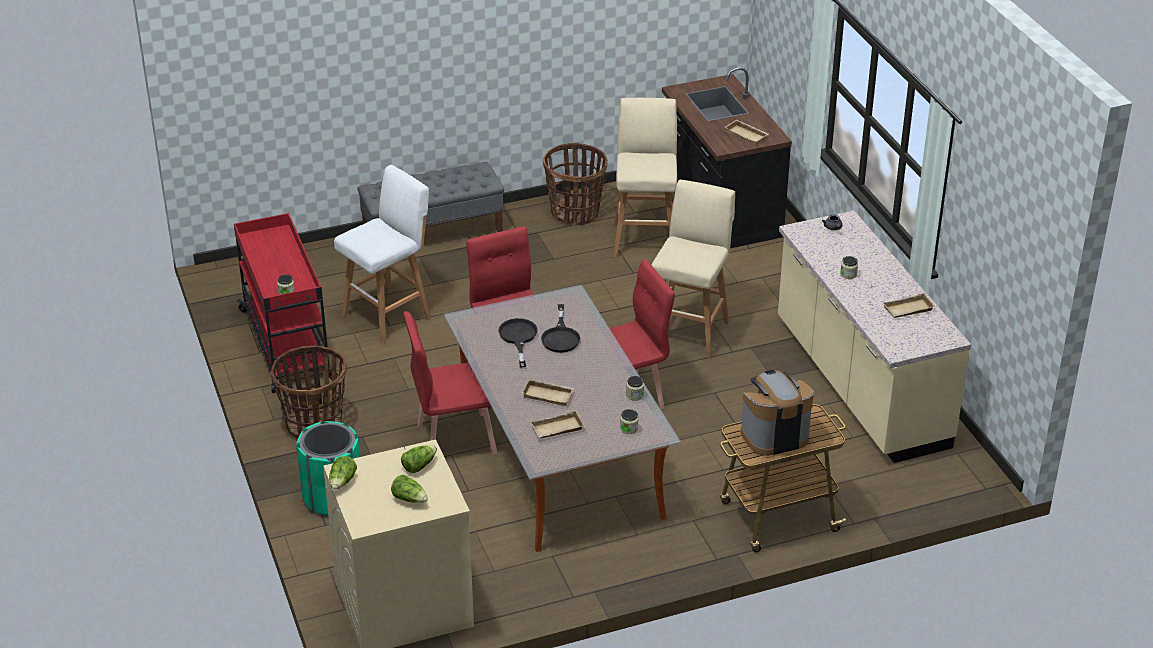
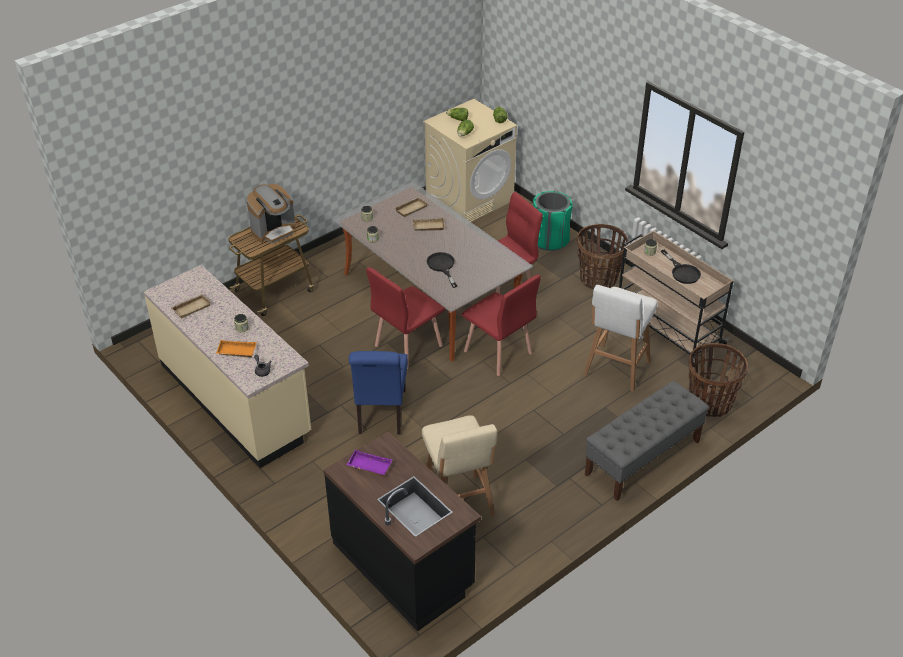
camera: 160 degrees right, 5 degrees up
red cart [234,213,337,393] -> beige cart [619,230,734,367]
black frying pan [498,318,537,368] -> black frying pan moved to [661,249,701,284]
basket [543,143,608,226] -> basket moved to [688,343,748,417]
beige stool [652,180,735,358] -> blue chair [349,351,408,434]
beige tray [725,119,769,145] -> purple tray [347,450,392,476]
none -> orange tray [216,340,257,358]

